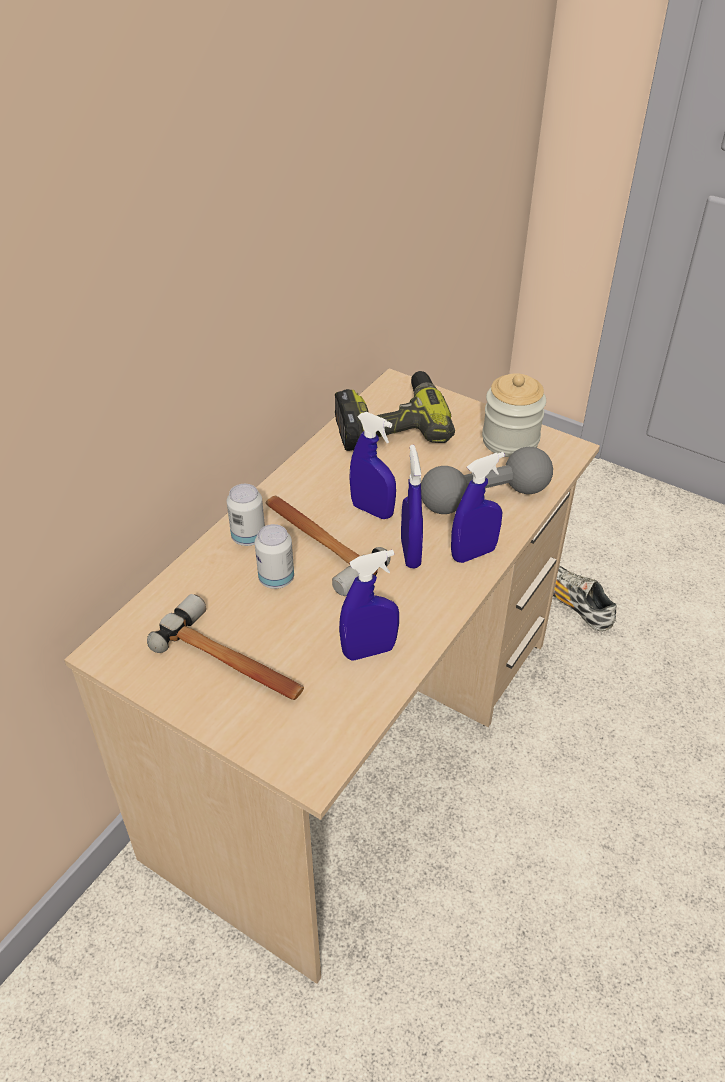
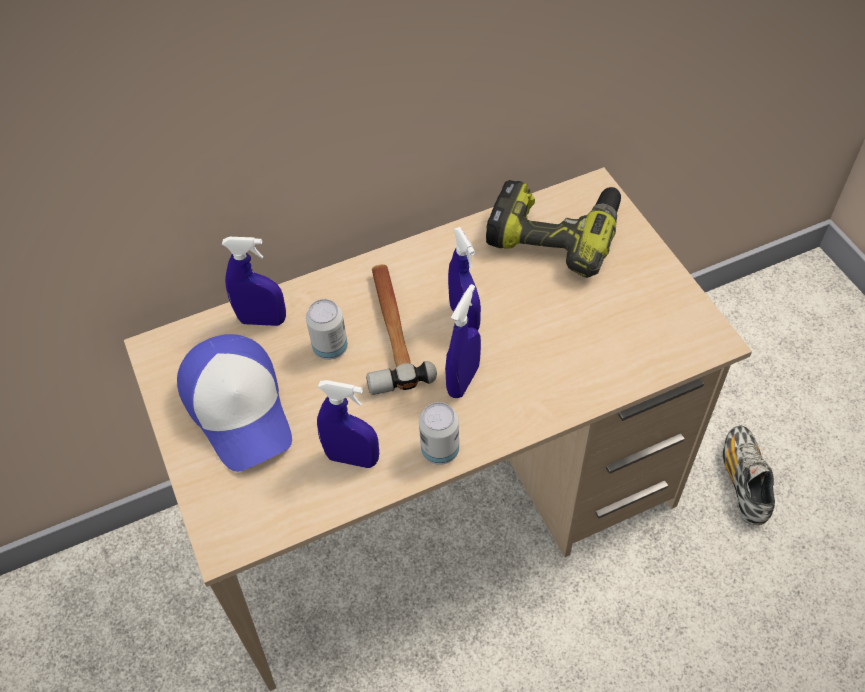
camera: 35 degrees right, 10 degrees up
hammer [147,594,304,700] -> cap [177,334,292,472]
can [227,484,265,546] -> can moved to [419,402,459,465]
grey dumbbell [421,447,553,514] -> none
blue spray bottle [451,452,505,563] -> blue spray bottle moved to [222,237,286,326]
jar [482,373,546,457] -> none

